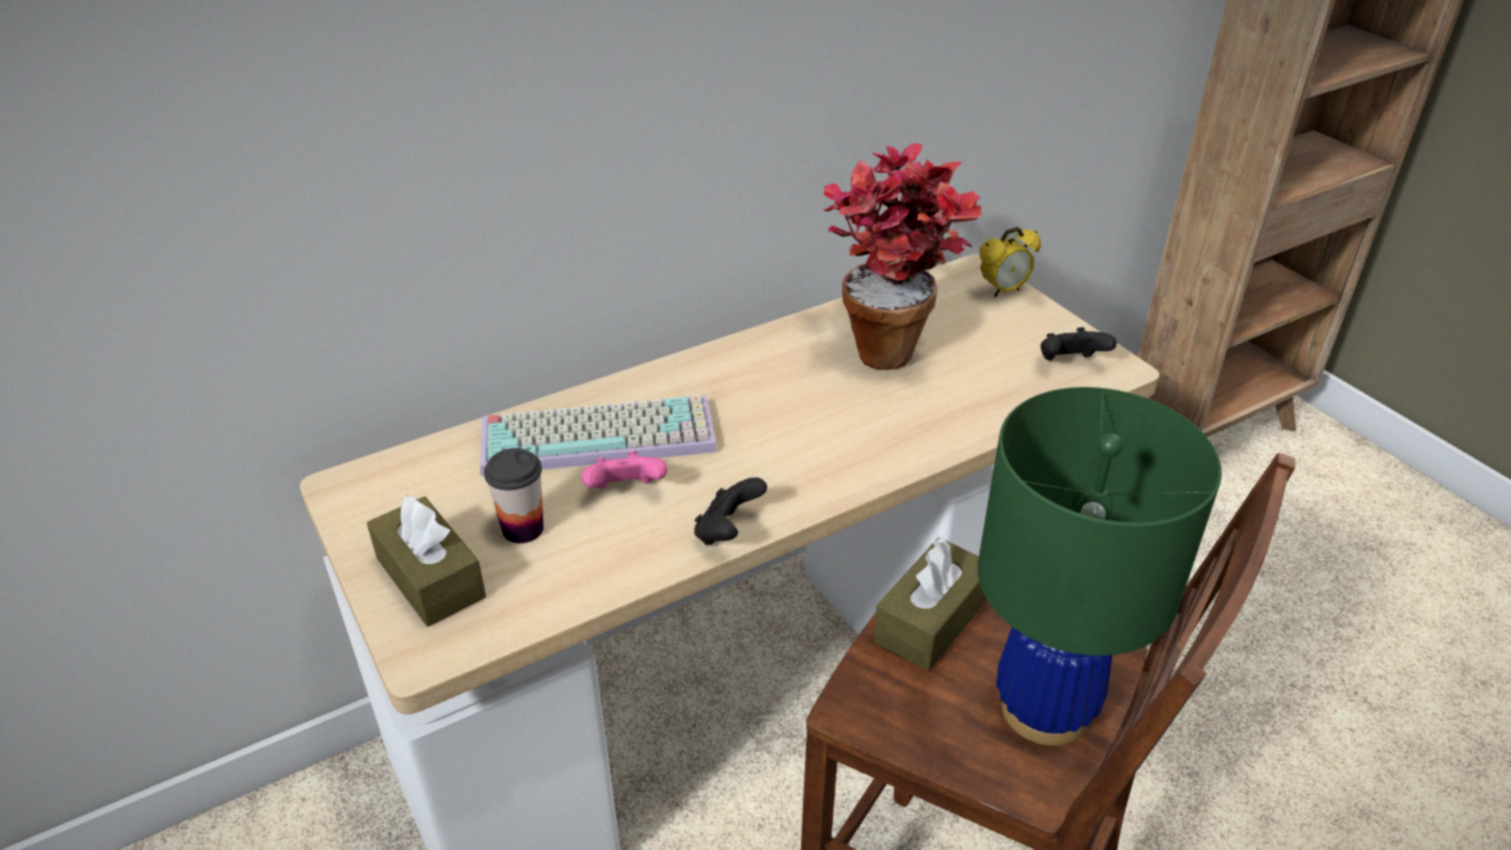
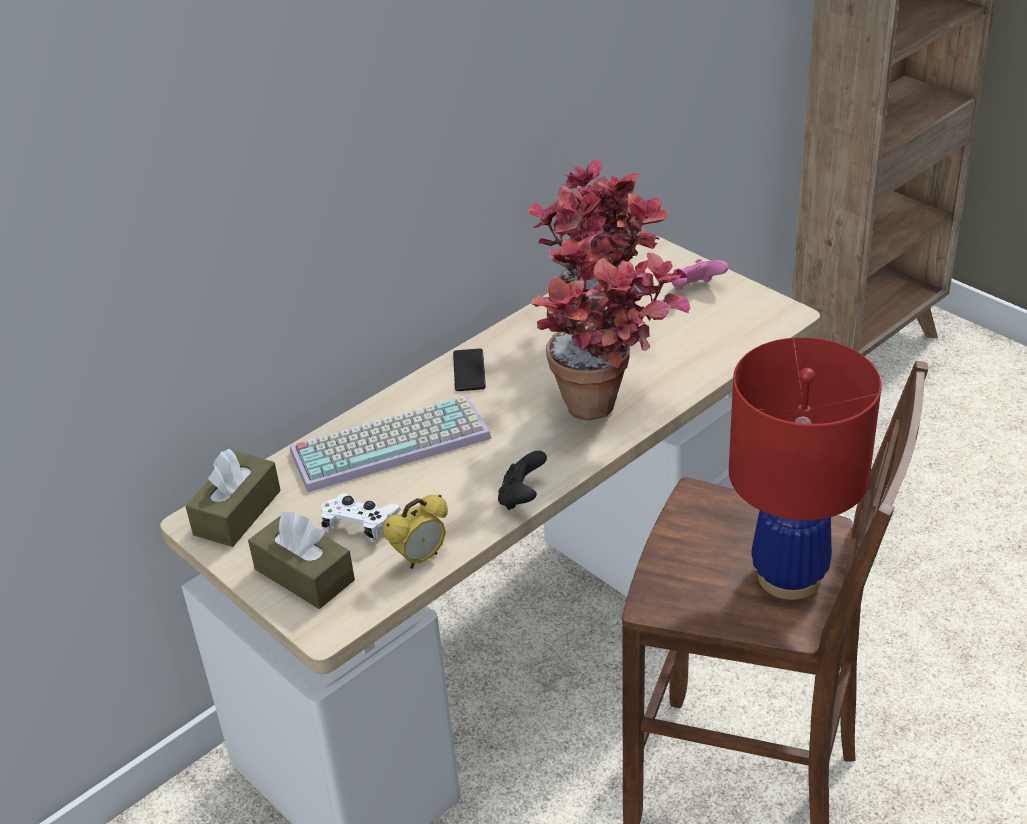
camera: 10 degrees left, 0 degrees up
cup [484,448,544,543] -> white game controller [321,493,401,542]
pink game controller [581,451,667,489] -> pink game controller moved to [672,259,728,290]
brown tissue box [874,537,987,671] -> brown tissue box moved to [185,449,281,547]
green table lamp [977,387,1222,746] -> red table lamp [729,337,882,600]
alarm clock [980,227,1041,297] -> alarm clock moved to [383,495,448,569]
black game controller [1041,327,1117,361] -> none
none -> phone [453,348,486,391]
none -> potted plant [531,234,690,421]

